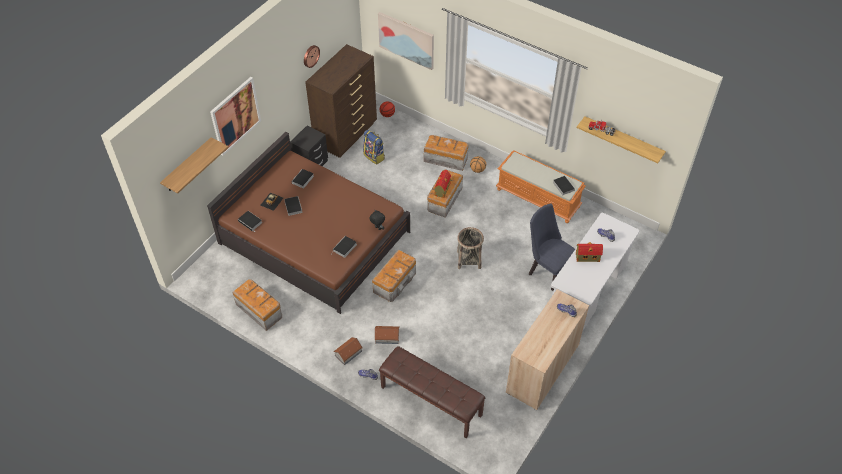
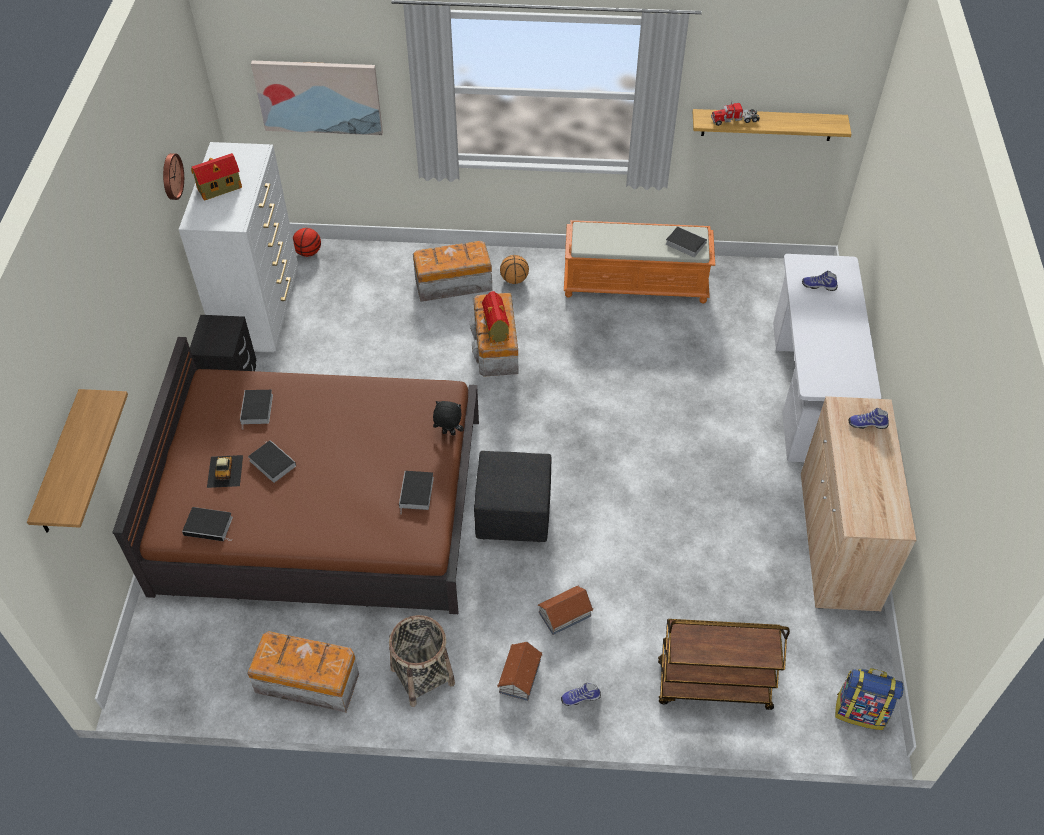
camera: 30 degrees left, 0 degrees up
picture [210,77,261,156] -> none
brown dresser [305,44,377,158] -> white dresser [179,142,298,352]
backpack [363,130,385,165] -> backpack moved to [835,668,903,730]
storage box [372,249,416,302] -> black ottoman [474,451,552,542]
brown bench [379,346,485,438] -> brown cart [658,619,790,710]
basket [457,227,484,269] -> basket moved to [389,615,455,707]
blue chair [529,204,575,291] -> none
toy house [576,242,603,262] -> toy house moved to [191,153,242,201]

